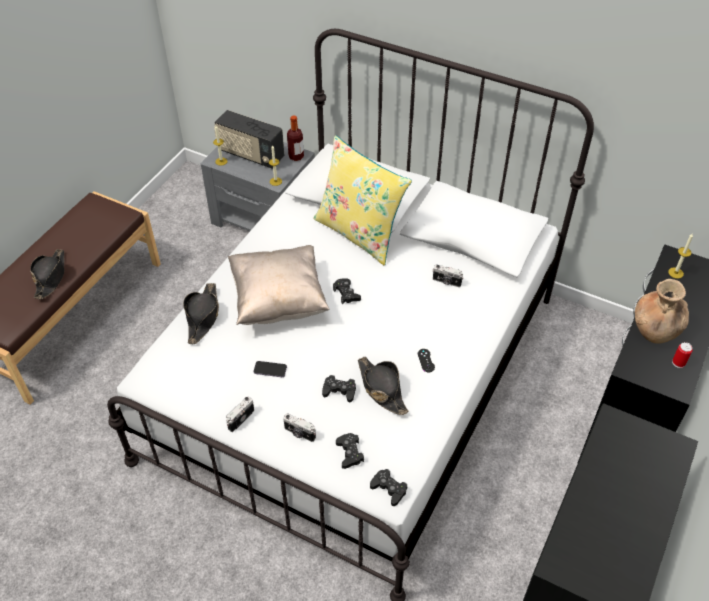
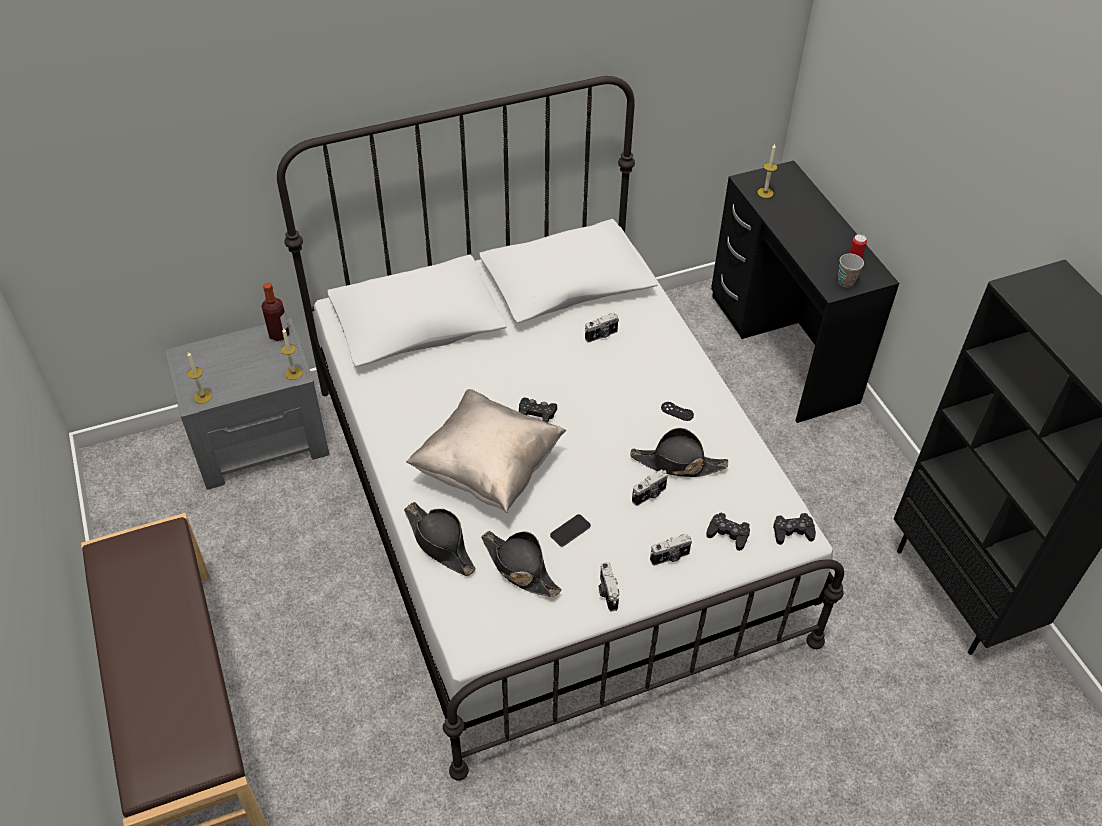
camera: 50 degrees left, 0 degrees up
black hat [30,249,65,300] -> black hat moved to [481,531,562,597]
radio [214,110,284,169] -> none
yellow pillow [314,135,412,266] -> none
black game controller [322,375,356,403] -> camera [632,470,668,506]
brown vase [635,279,689,344] -> none
none -> cup [838,254,864,287]

